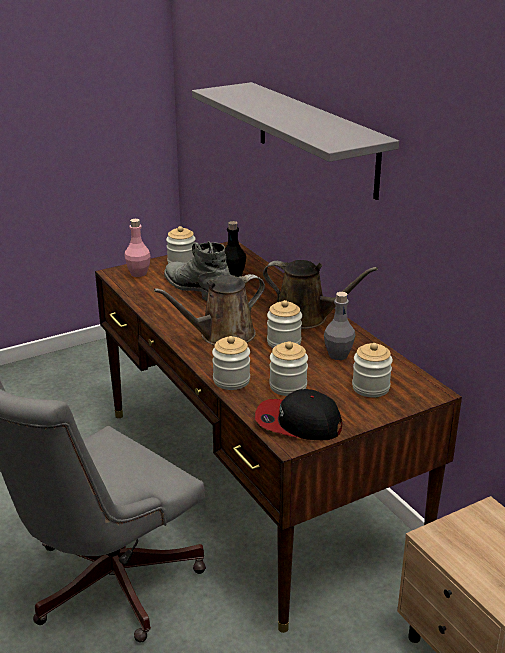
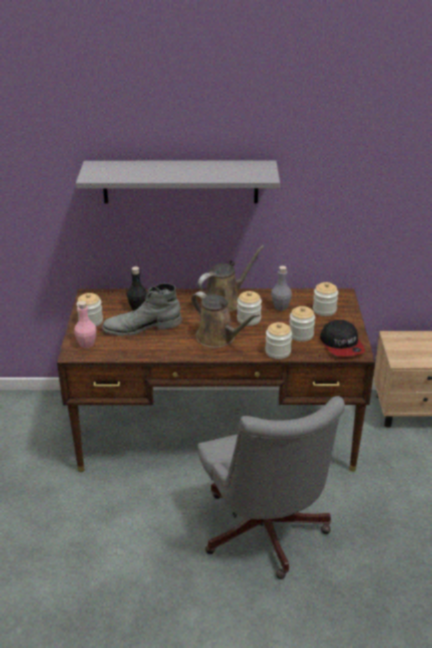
camera: 60 degrees left, 5 degrees up
brown watering can [154,274,265,345] -> brown watering can turned 45 degrees counterclockwise [191,291,260,348]
cap [255,389,342,440] -> cap turned 60 degrees counterclockwise [320,320,365,357]

